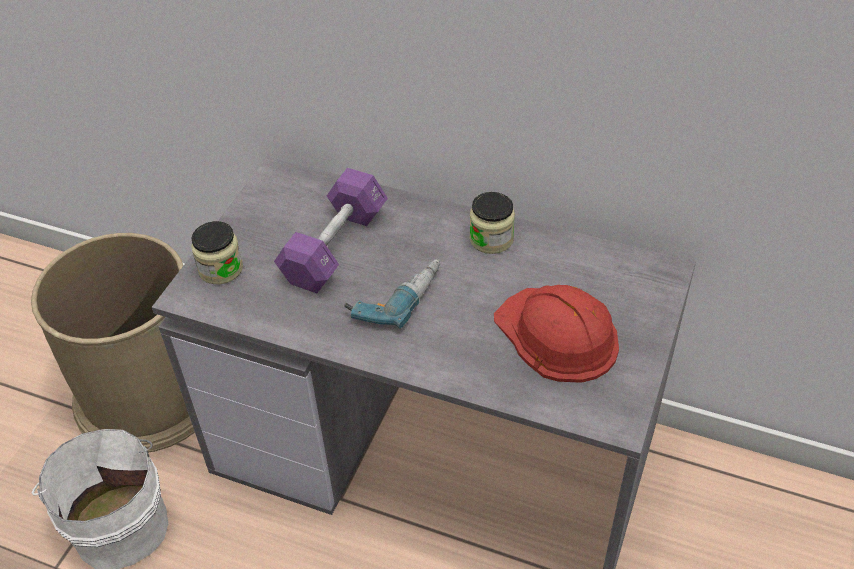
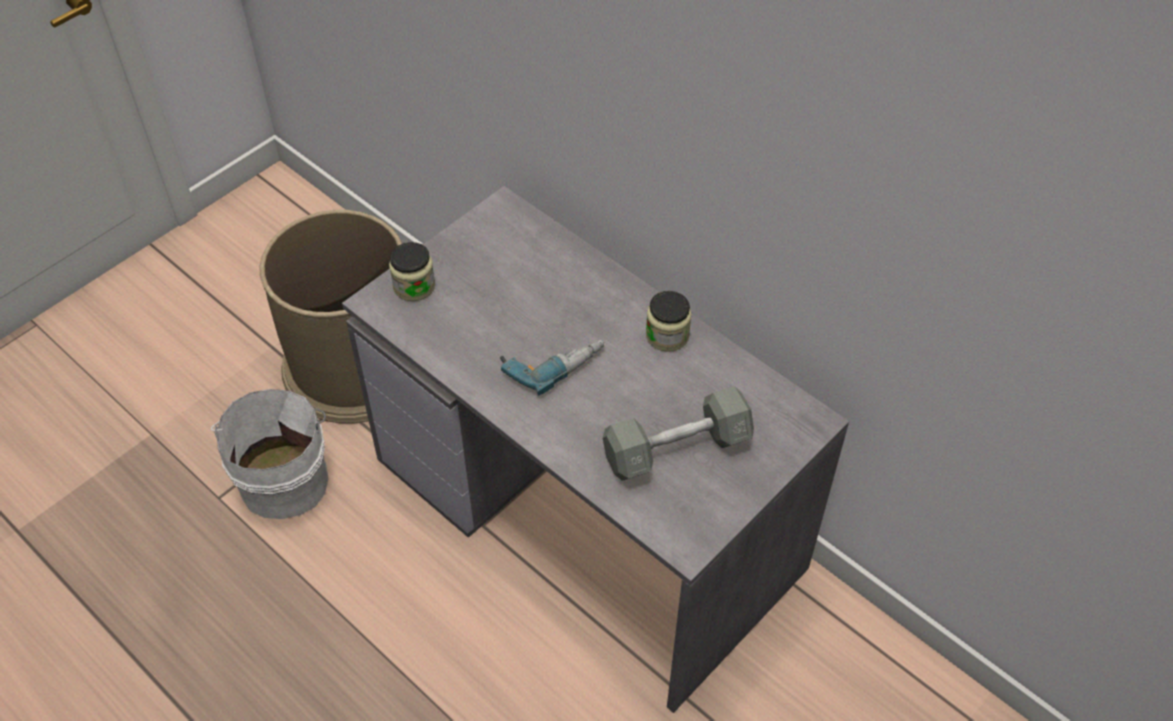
camera: 20 degrees right, 5 degrees up
purple dumbbell [274,168,388,293] -> none
red hard hat [494,285,619,383] -> grey dumbbell [603,386,754,481]

